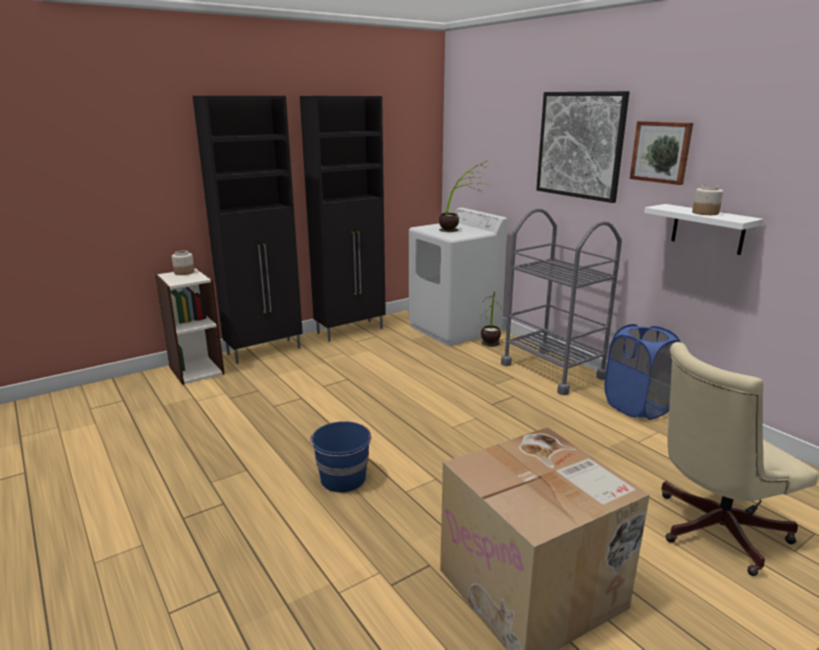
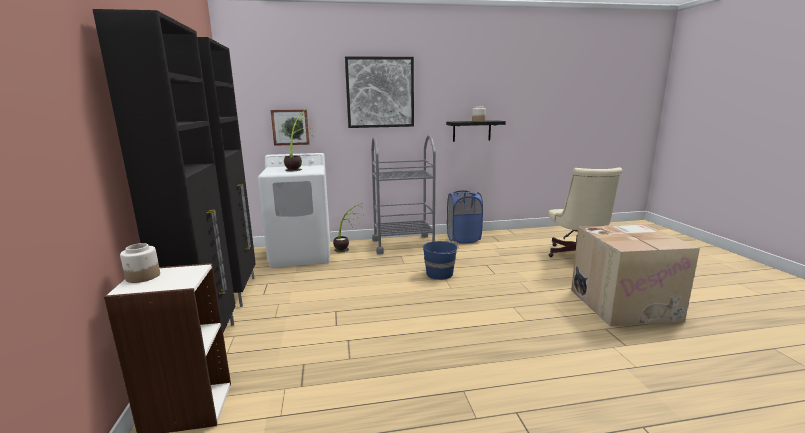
camera: 65 degrees left, 5 degrees down
blue bucket [310,421,372,493] -> blue bucket moved to [423,240,459,280]
picture [630,121,693,185] -> picture moved to [271,109,309,146]
white shelf [644,204,764,255] -> black shelf [446,120,506,142]

